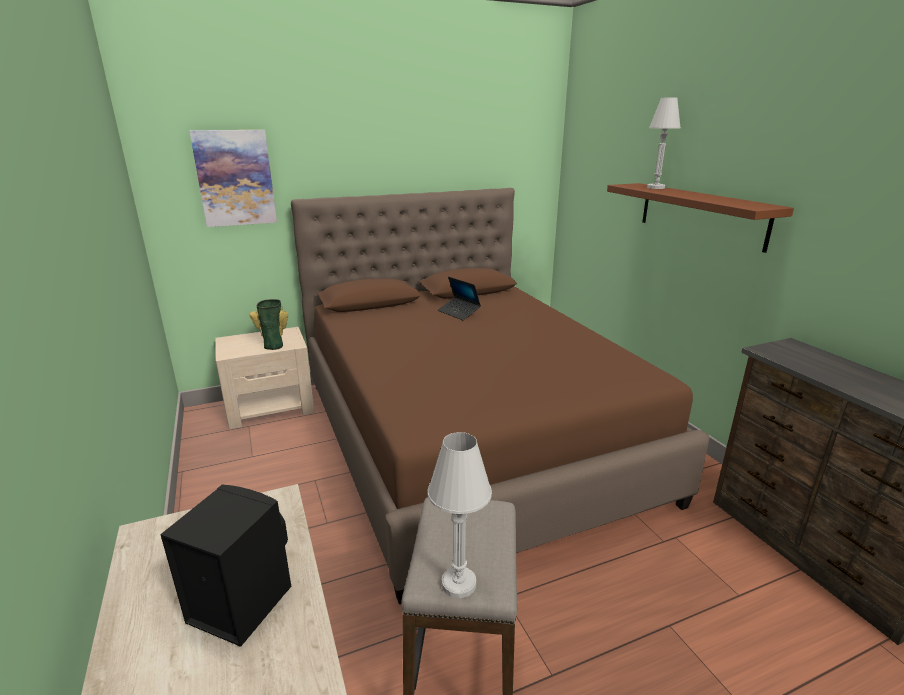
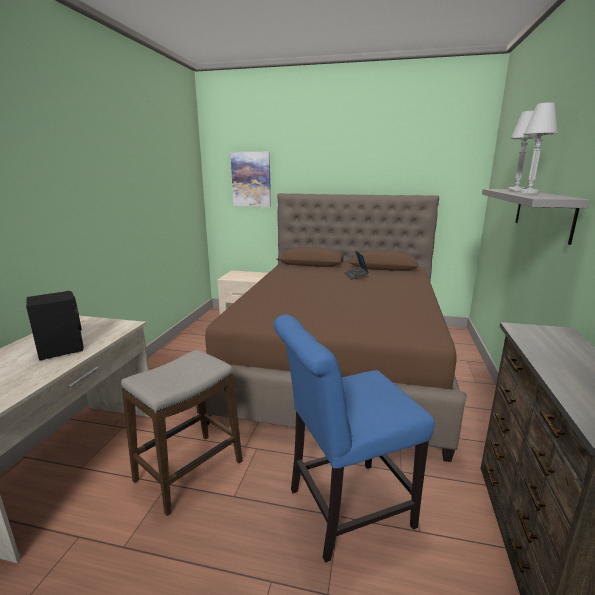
camera: 35 degrees right, 5 degrees down
vase [249,299,288,350] -> none
white table lamp [428,432,492,598] -> white table lamp moved to [520,102,558,193]
brown shelf [607,183,794,253] -> grey shelf [482,189,590,245]
none -> blue chair [274,315,435,563]

